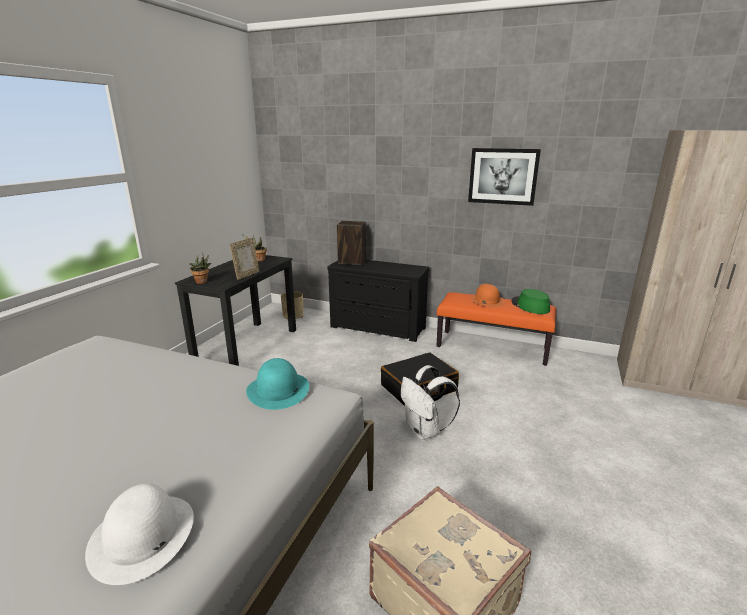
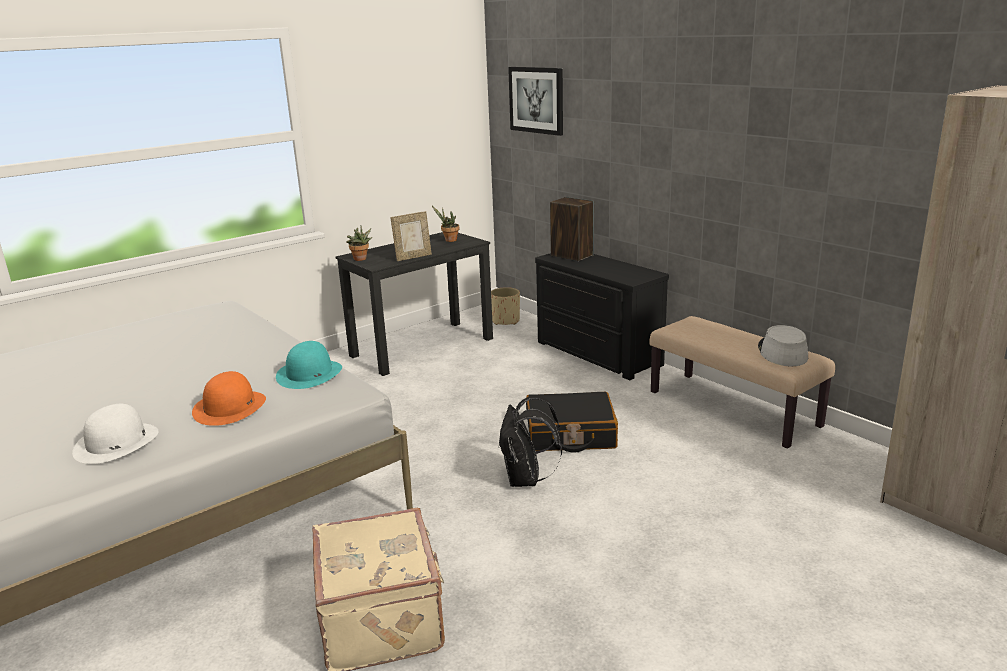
camera: 30 degrees right, 0 degrees up
white backpack [401,365,460,440] -> black backpack [498,395,562,487]
orange bench [437,292,556,366] -> beige bench [650,316,835,449]
picture [468,148,541,206] -> picture moved to [508,67,563,136]
orange hat [470,284,505,308] -> orange hat moved to [192,371,266,426]
green hat [511,289,550,314] -> grey hat [758,325,808,366]

